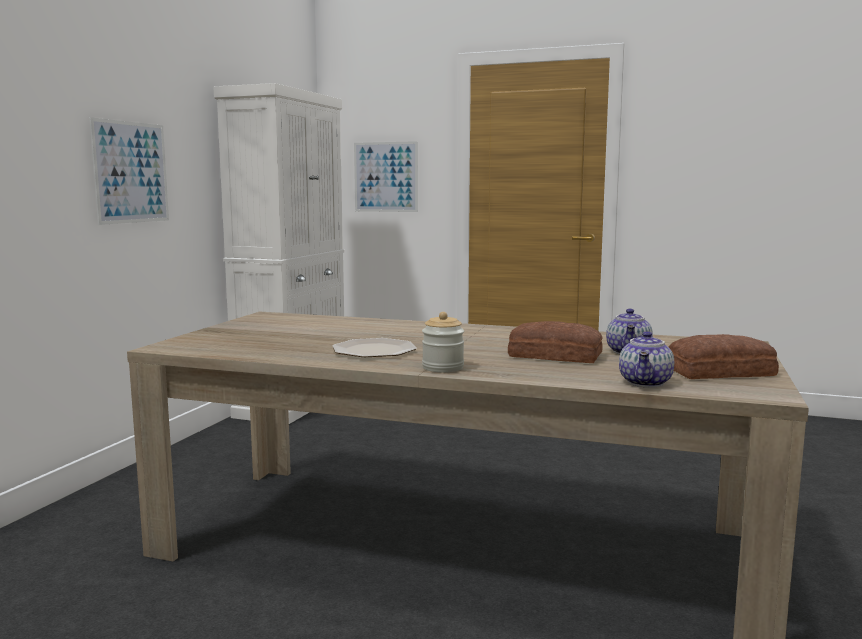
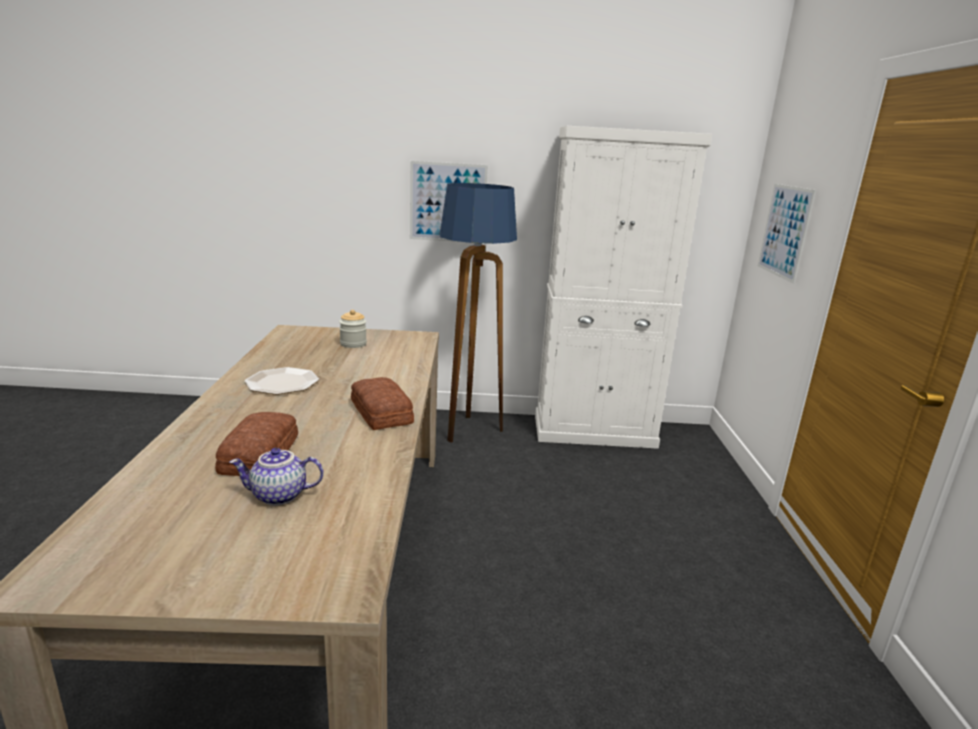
camera: 70 degrees right, 10 degrees up
jar [422,312,464,372] -> jar moved to [339,310,367,348]
teapot [619,331,674,388] -> none
bread [669,334,779,379] -> bread moved to [351,377,414,430]
none -> floor lamp [440,183,517,442]

